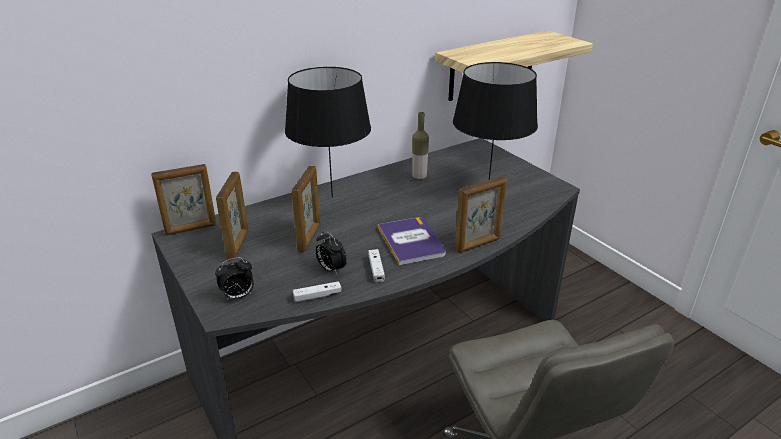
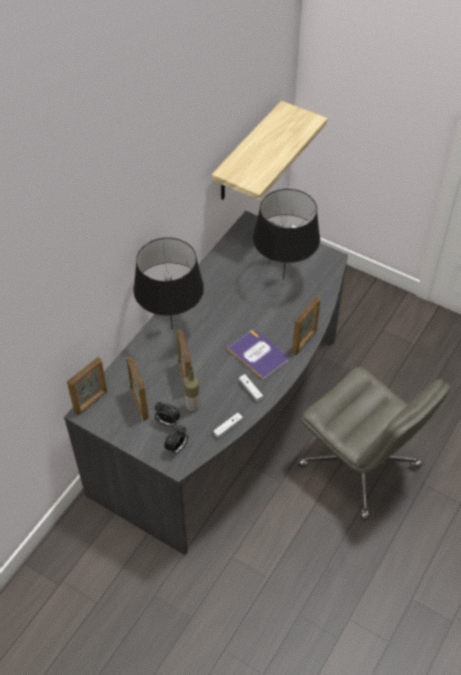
camera: 25 degrees left, 20 degrees up
alarm clock [316,231,347,274] -> alarm clock moved to [154,402,180,426]
bottle [412,112,429,181] -> bottle moved to [184,366,200,412]

